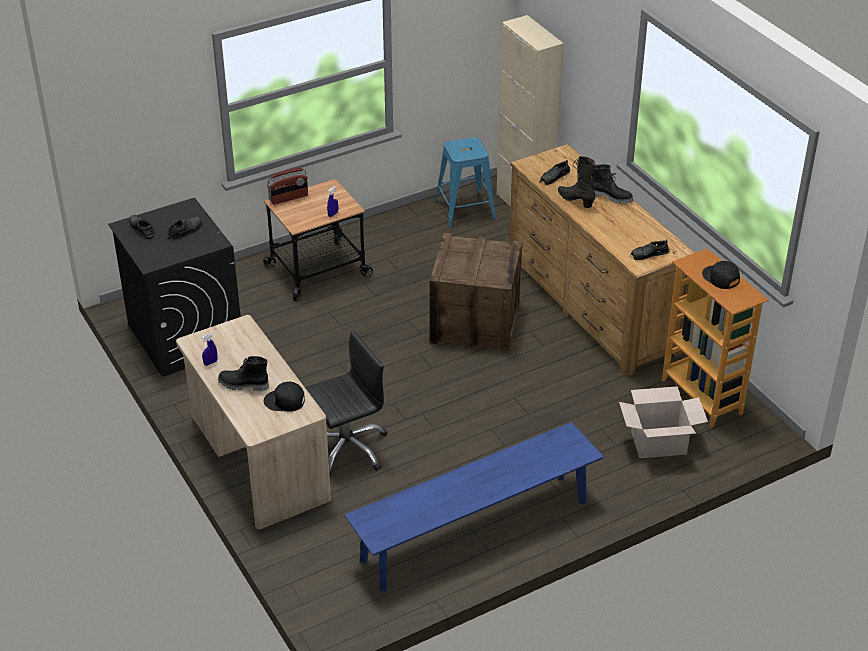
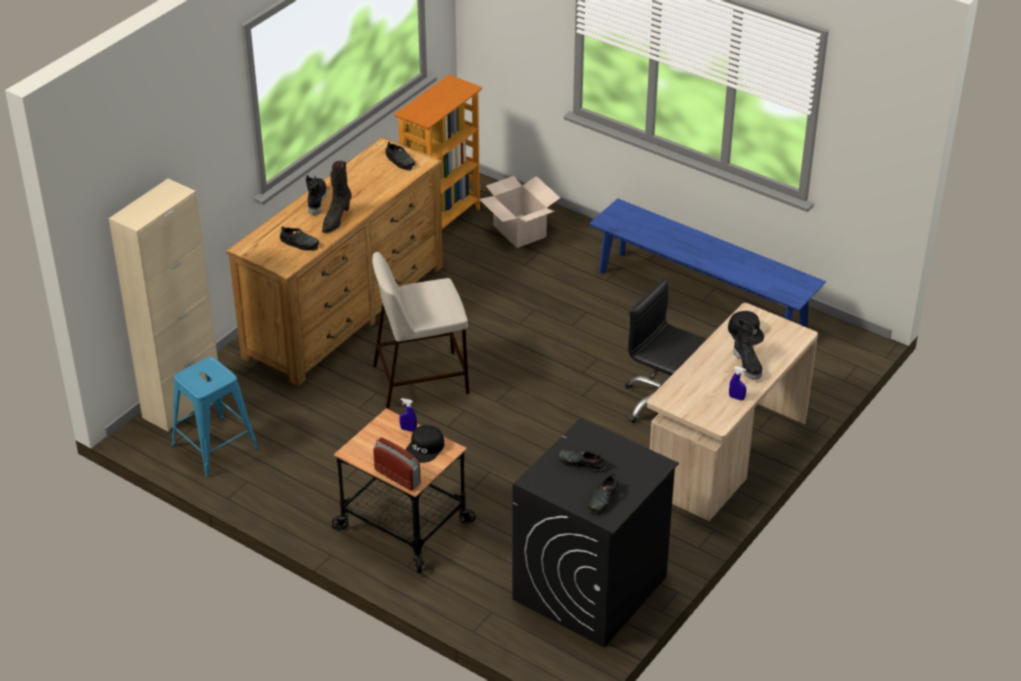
camera: 115 degrees left, 0 degrees up
crate [429,233,522,353] -> beige stool [372,252,469,408]
black cap [702,261,740,289] -> black cap moved to [406,425,444,463]

